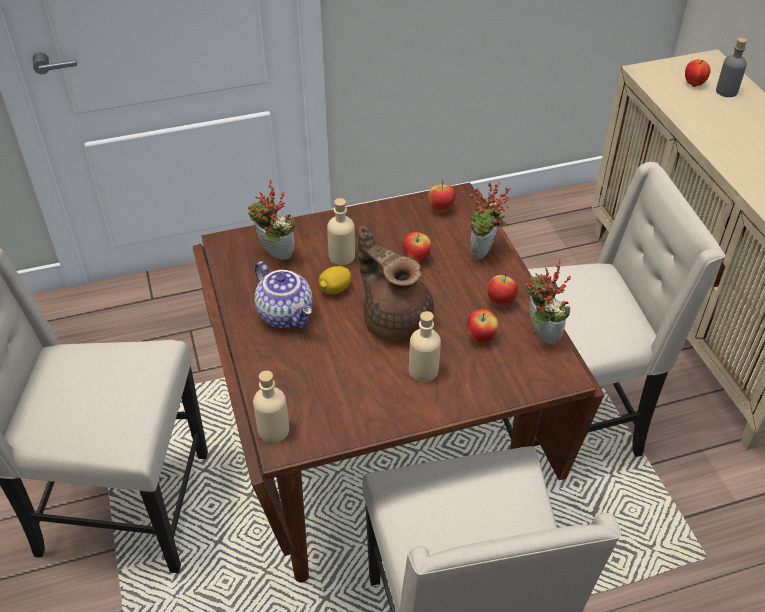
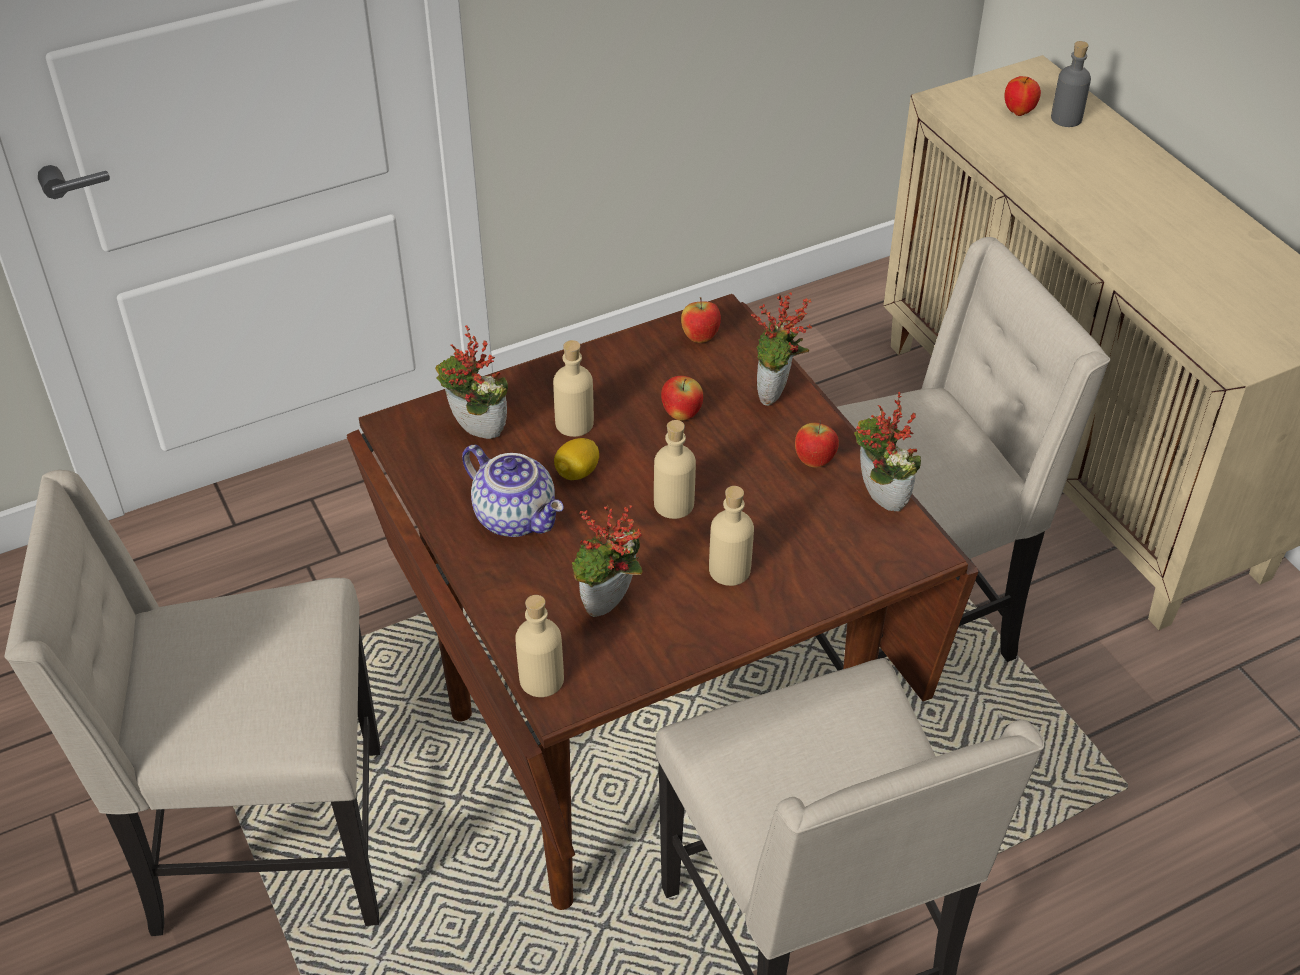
camera: 10 degrees left, 0 degrees up
brown teapot [358,226,434,342] -> beige bottle [654,420,696,519]
apple [467,309,498,343] -> none
none -> potted plant [572,505,643,617]

